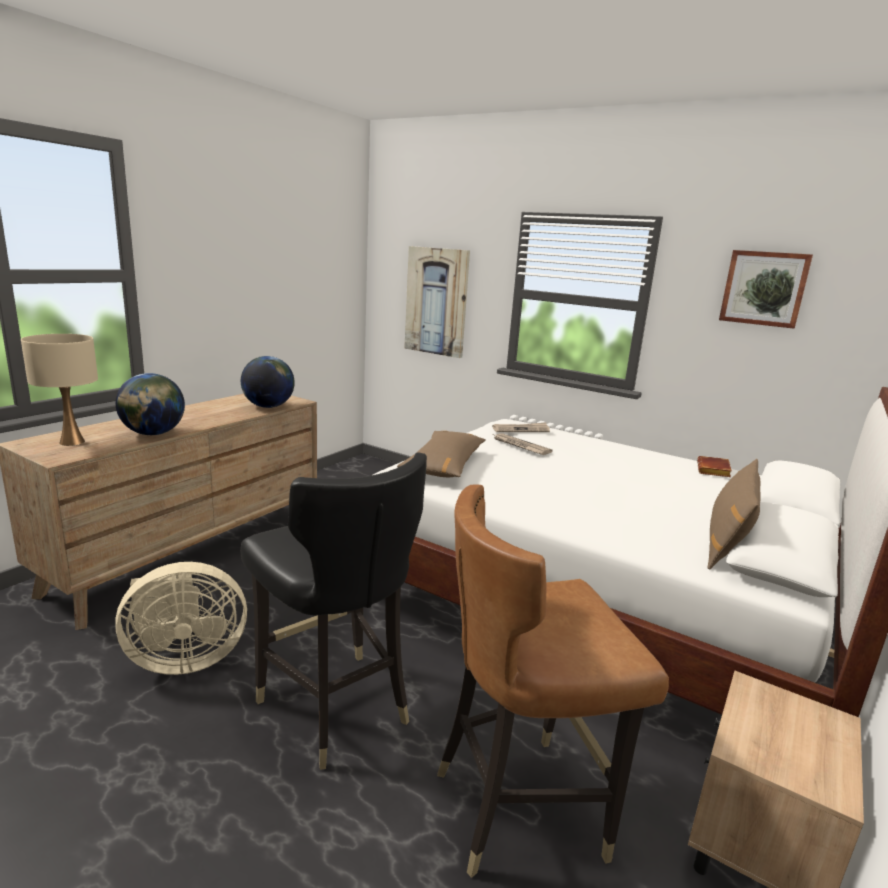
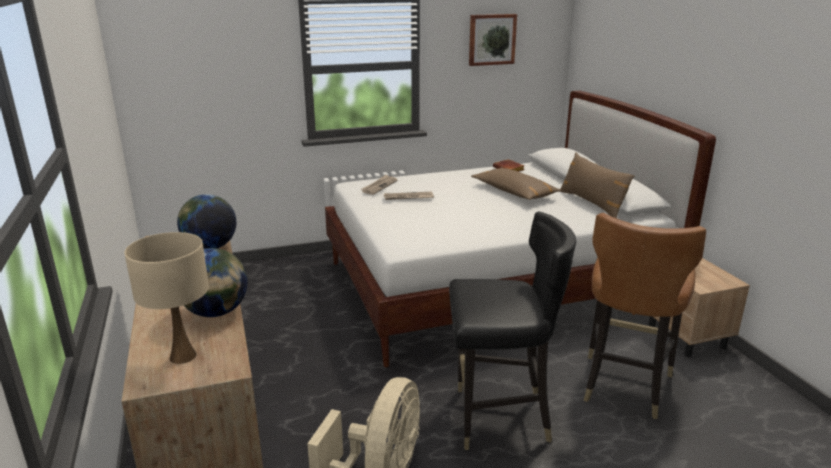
camera: 50 degrees left, 5 degrees up
brown pillow [397,431,486,477] -> brown pillow moved to [471,168,561,200]
picture [404,246,470,358] -> none

